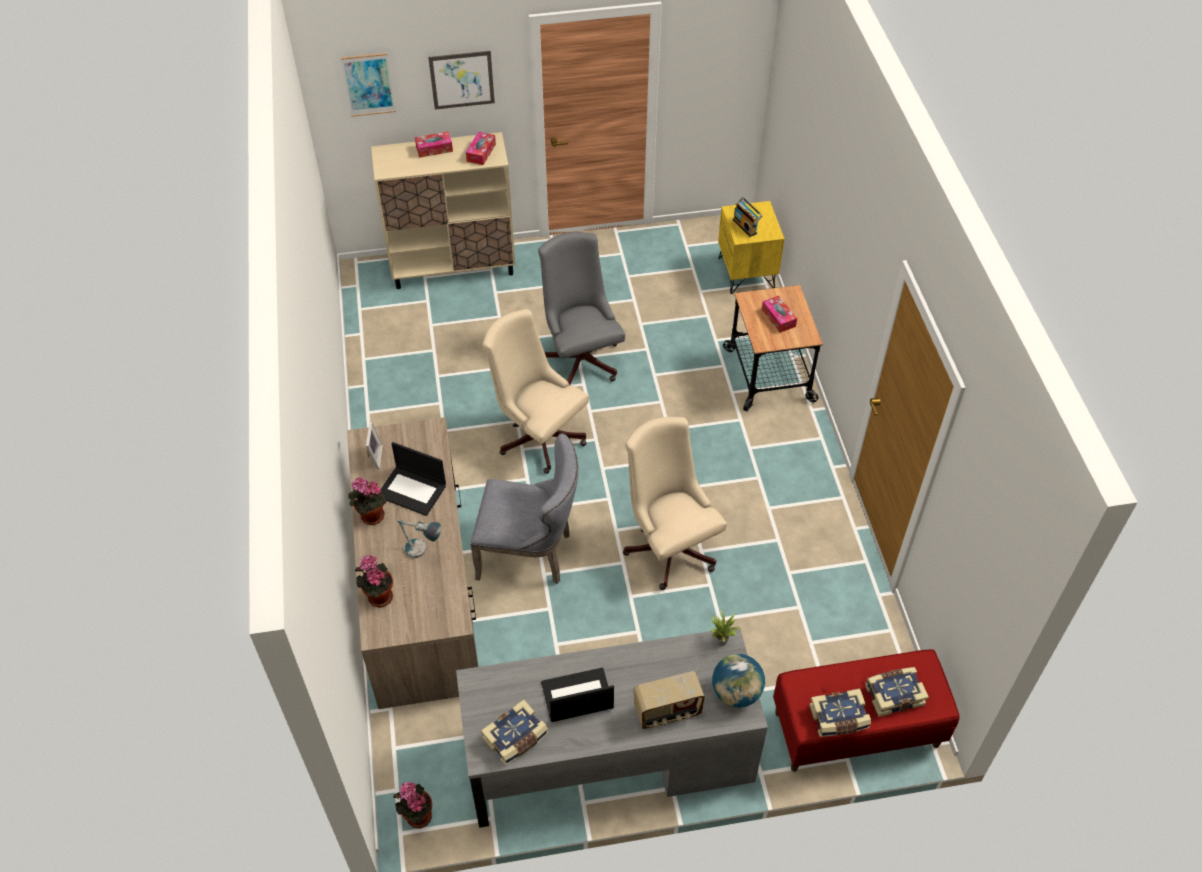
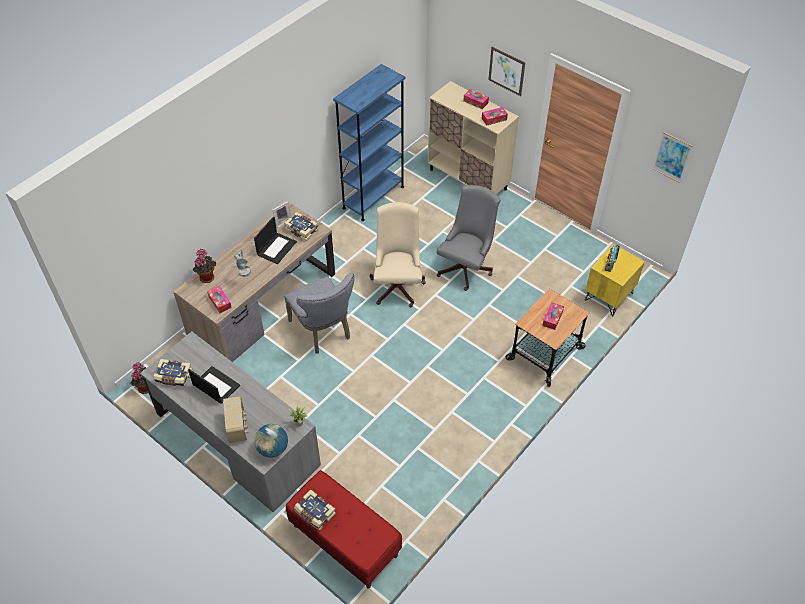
camera: 50 degrees right, 0 degrees up
picture [341,53,396,117] -> picture moved to [652,132,692,183]
potted plant [348,477,387,525] -> none
laptop [380,442,446,516] -> laptop turned 135 degrees counterclockwise [254,216,297,264]
beige office chair [623,417,727,590] -> none
radio [634,671,705,729] -> radio turned 135 degrees counterclockwise [223,396,248,443]
book [865,667,929,717] -> book moved to [284,212,319,241]
none -> tissue box [207,286,232,313]
none -> blue bookcase [333,64,406,221]

